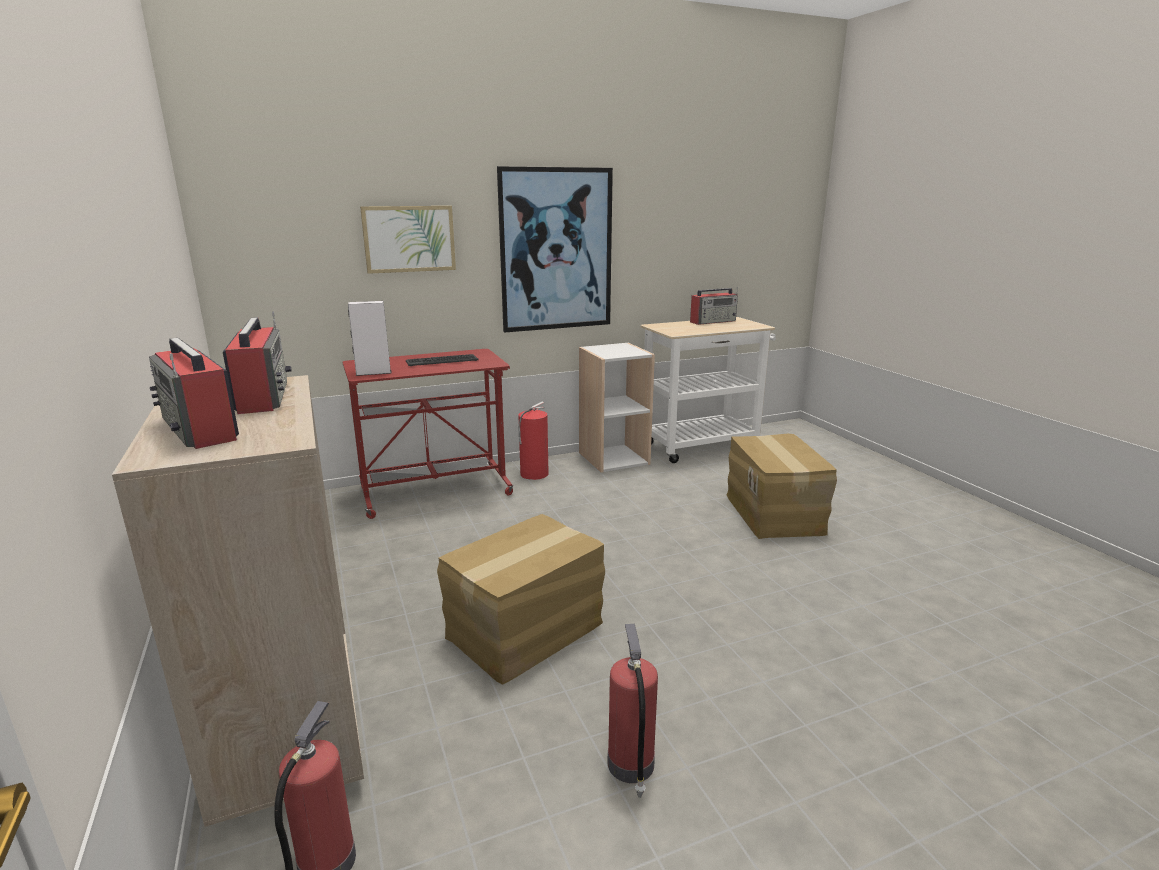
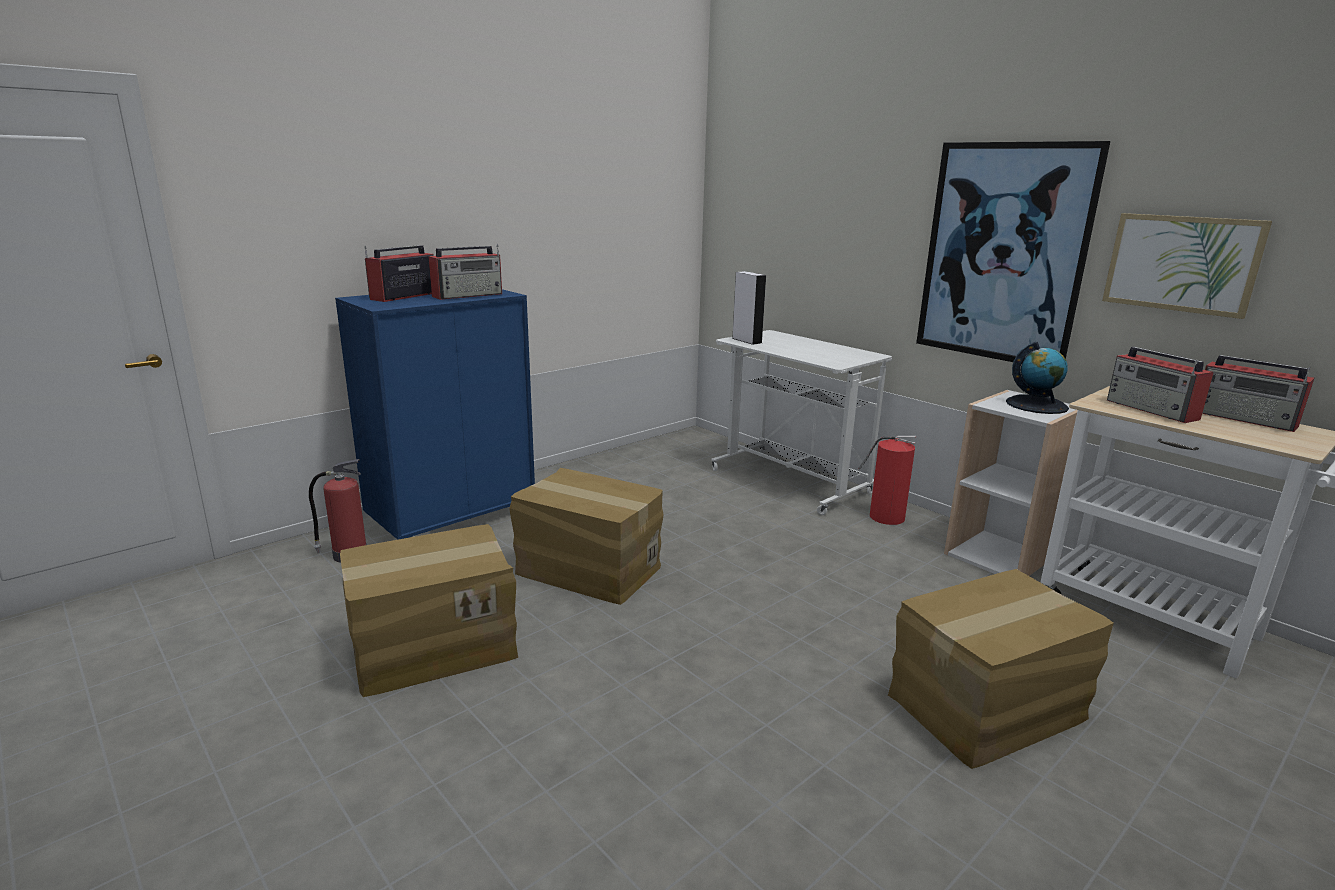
camera: 70 degrees right, 0 degrees up
beige cabinet [112,375,364,827] -> blue cabinet [335,289,535,540]
red desk [343,349,513,519] -> white desk [711,330,892,515]
picture [360,206,456,274] -> picture moved to [1102,213,1272,319]
keyboard [406,354,479,366] -> none
fire extinguisher [607,624,658,798] -> cardboard box [340,524,518,697]
none -> globe [1006,342,1069,414]
none -> radio [1107,347,1214,423]

